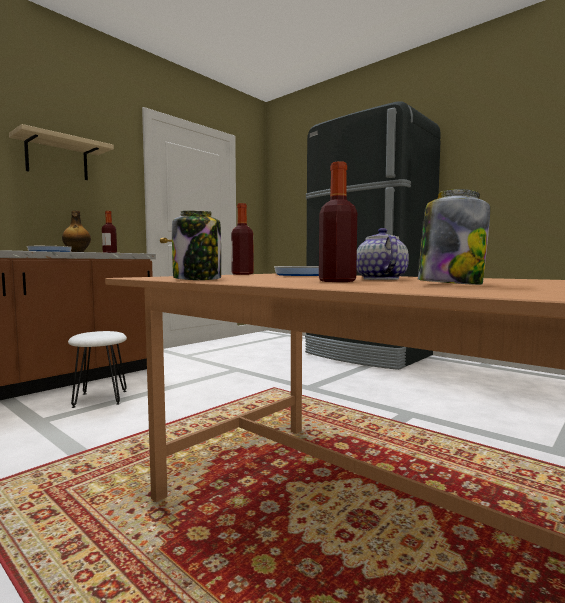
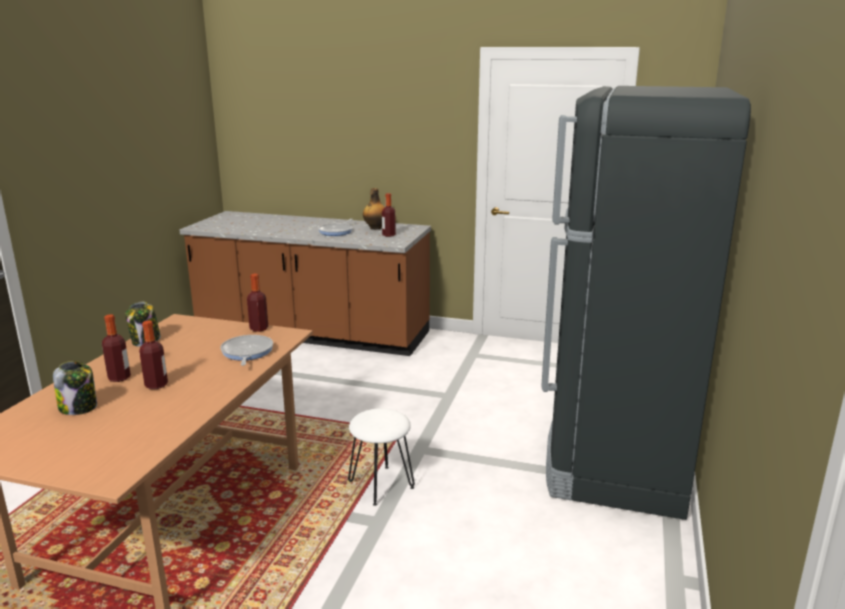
camera: 65 degrees right, 15 degrees up
shelf [9,124,114,180] -> none
white stool [68,331,127,408] -> white stool moved to [348,408,415,506]
teapot [356,228,409,280] -> bottle [139,321,168,389]

